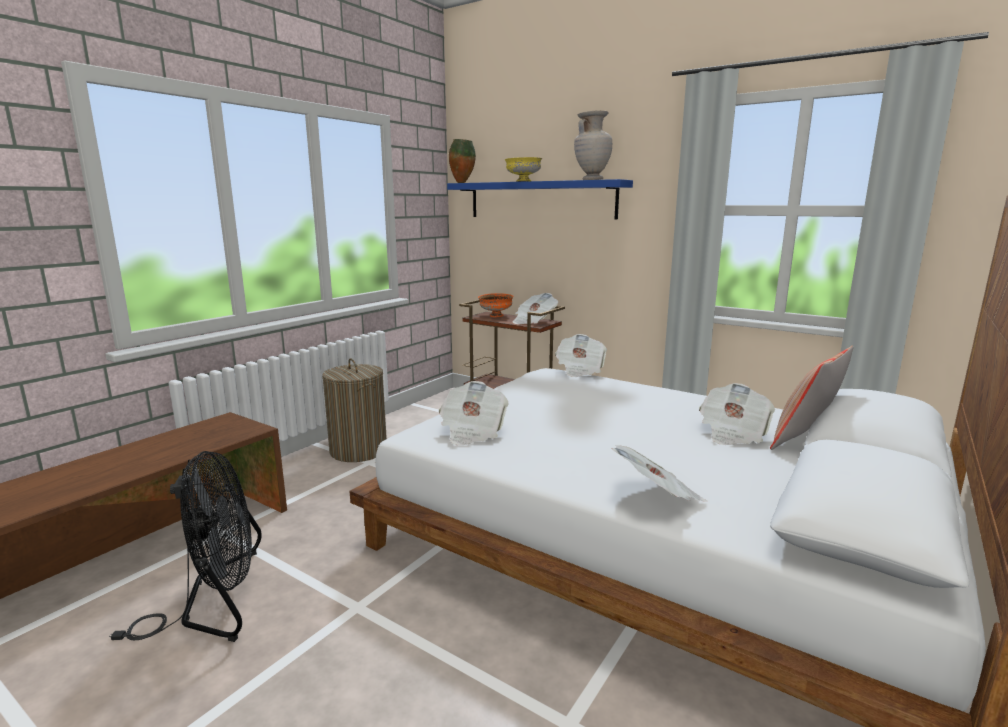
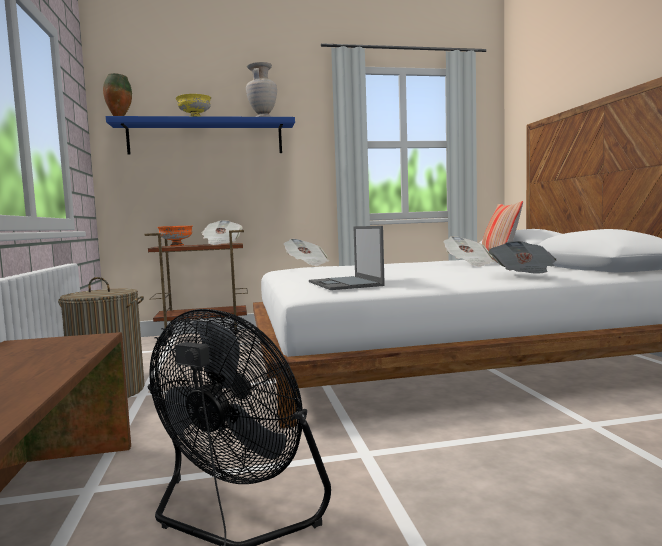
camera: 45 degrees left, 10 degrees down
newspaper [439,381,509,445] -> laptop [309,226,385,290]

